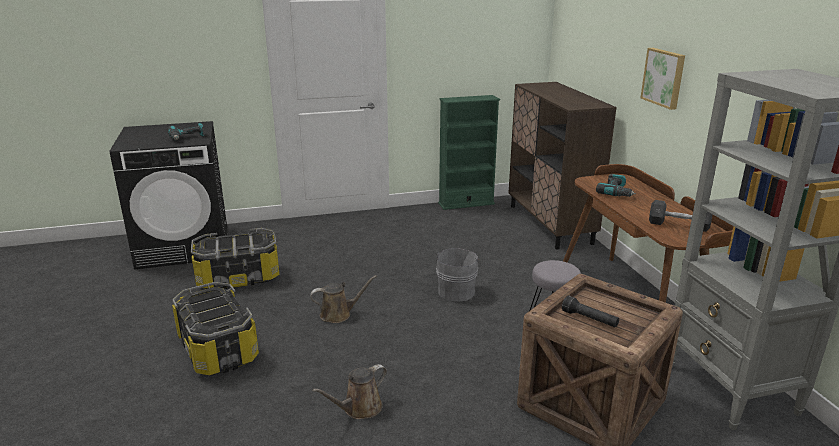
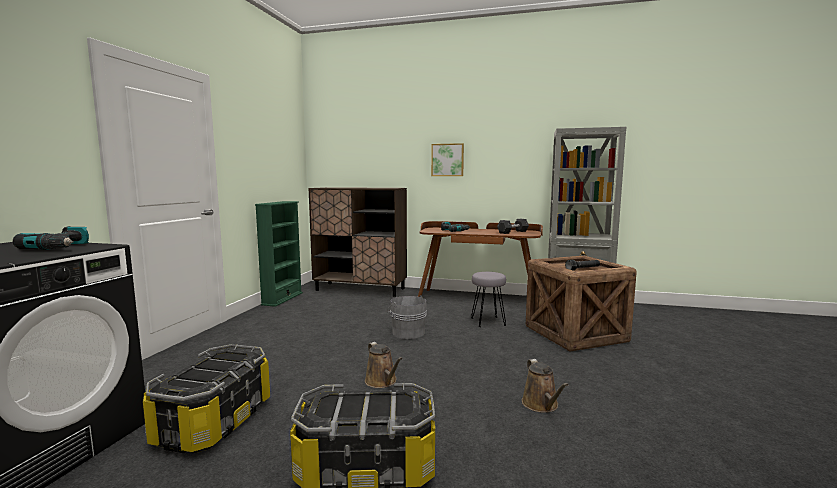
camera: 60 degrees left, 15 degrees down
brown watering can [310,276,377,323] -> brown watering can turned 135 degrees clockwise [365,342,403,388]

